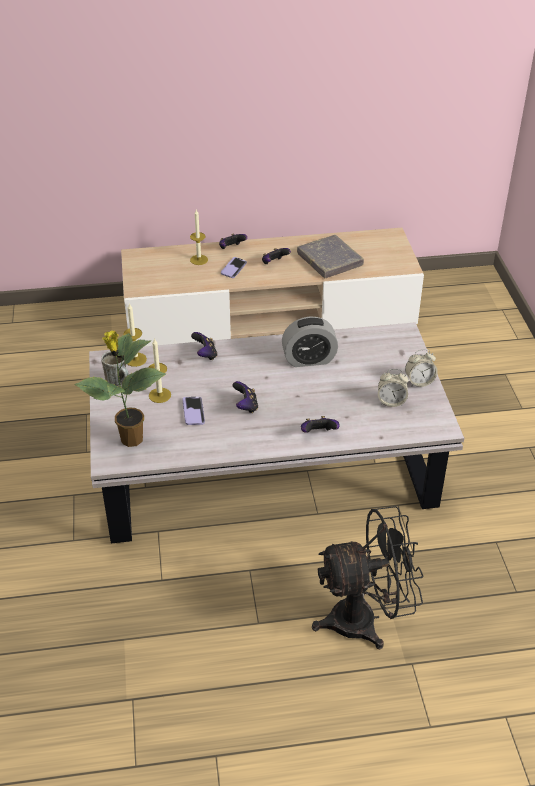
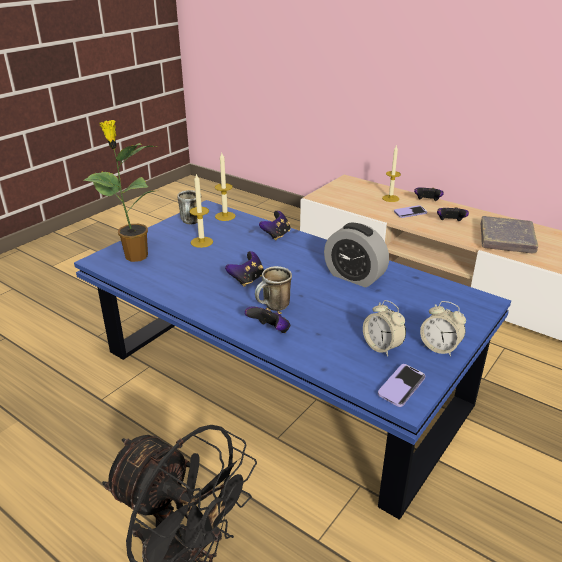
camera: 45 degrees right, 10 degrees down
white coffee table [89,322,464,543] -> blue coffee table [74,200,511,520]
phone [183,396,205,425] -> phone moved to [378,364,426,407]
none -> mug [255,266,292,311]

